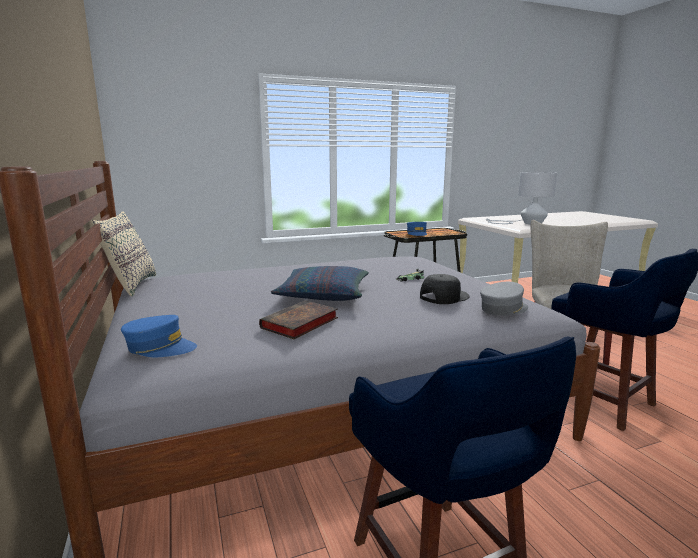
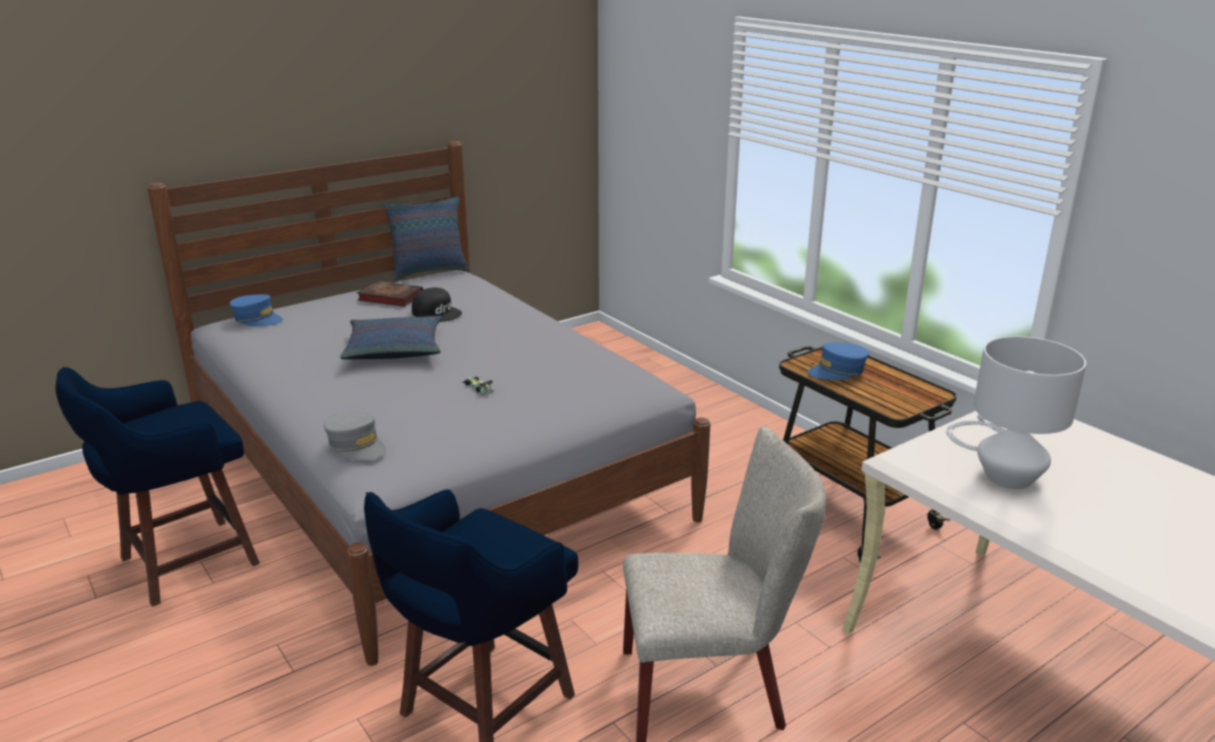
camera: 75 degrees right, 10 degrees up
beige pillow [91,211,156,296] -> blue pillow [382,197,470,281]
blue cap [121,315,197,357] -> blue cap turned 60 degrees counterclockwise [229,295,283,326]
book [259,300,338,339] -> book moved to [357,281,423,307]
black cap [420,274,469,304] -> black cap moved to [412,288,462,322]

